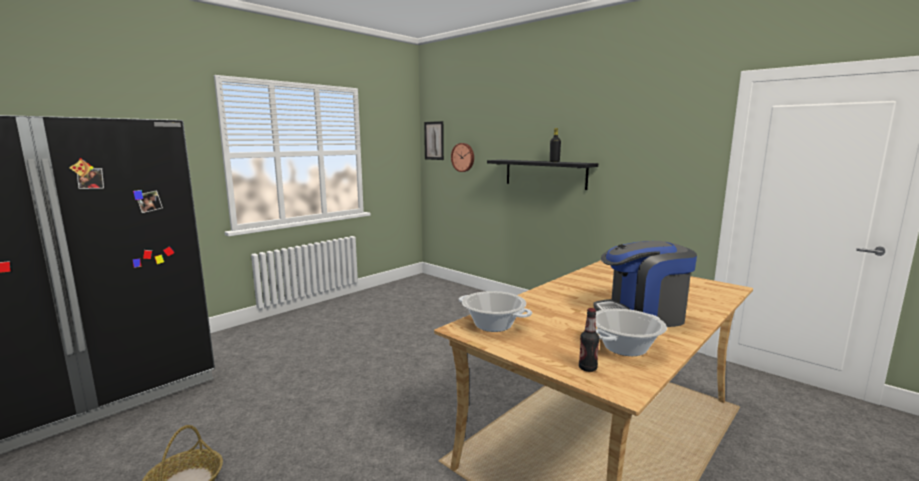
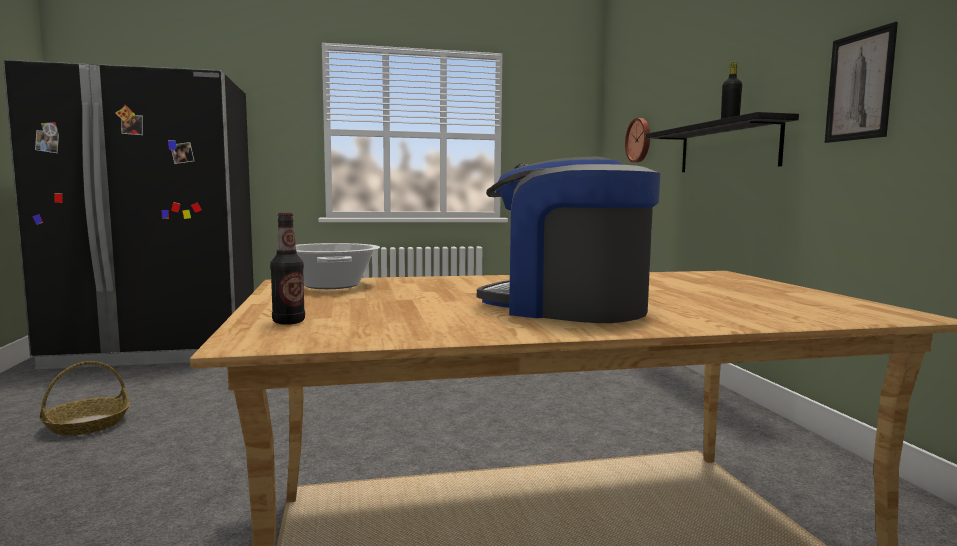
camera: 35 degrees right, 5 degrees down
picture [424,121,444,160] -> picture moved to [824,22,898,143]
cooking pot [596,309,667,356] -> none

